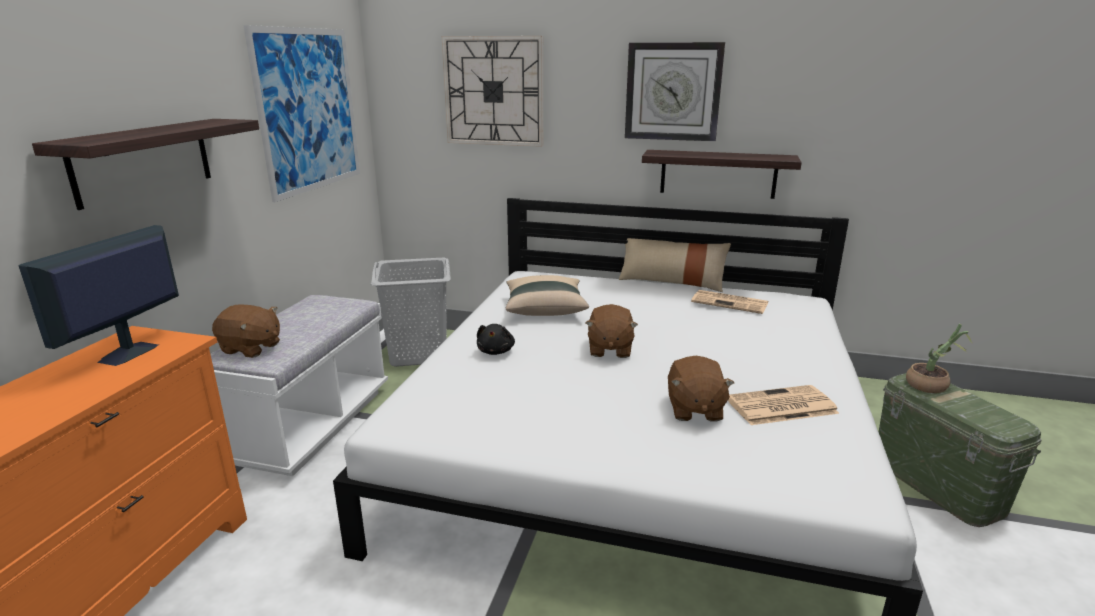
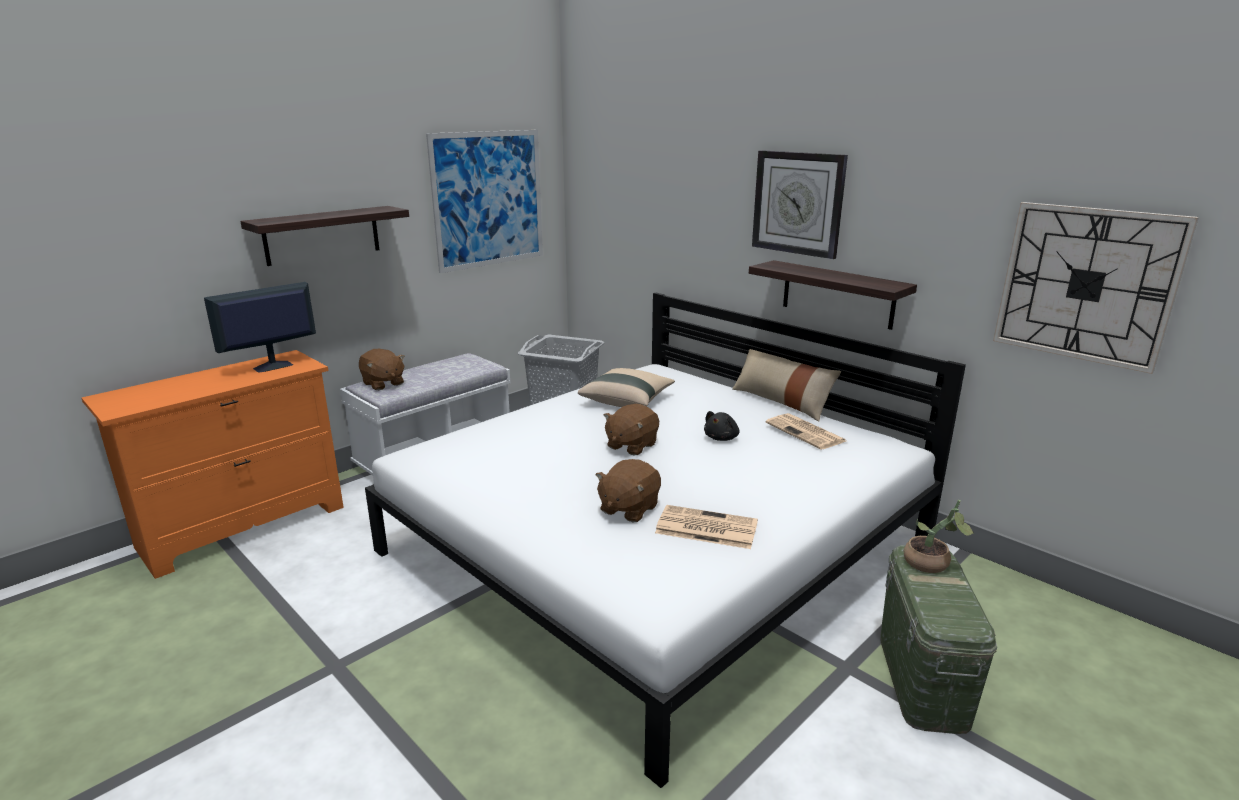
camera: 30 degrees right, 0 degrees up
wall clock [442,36,543,147] -> wall clock moved to [993,202,1199,374]
black plush toy [477,324,515,355] -> black plush toy moved to [704,411,739,441]

